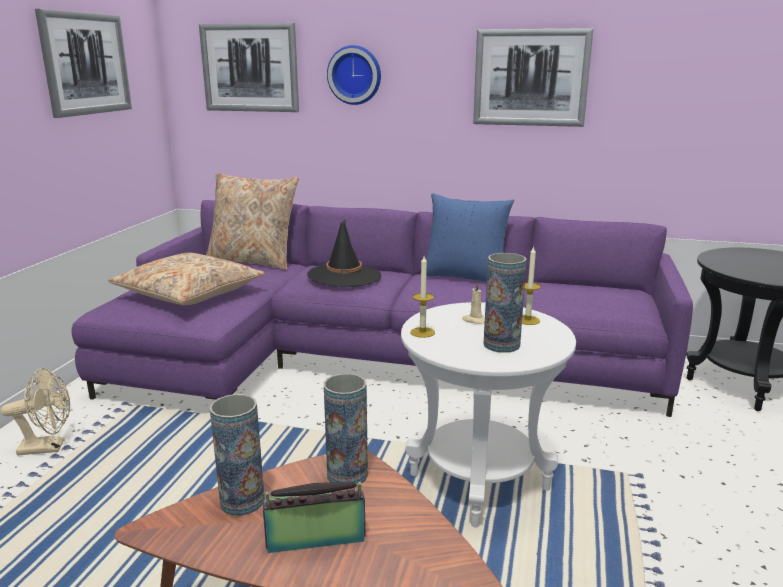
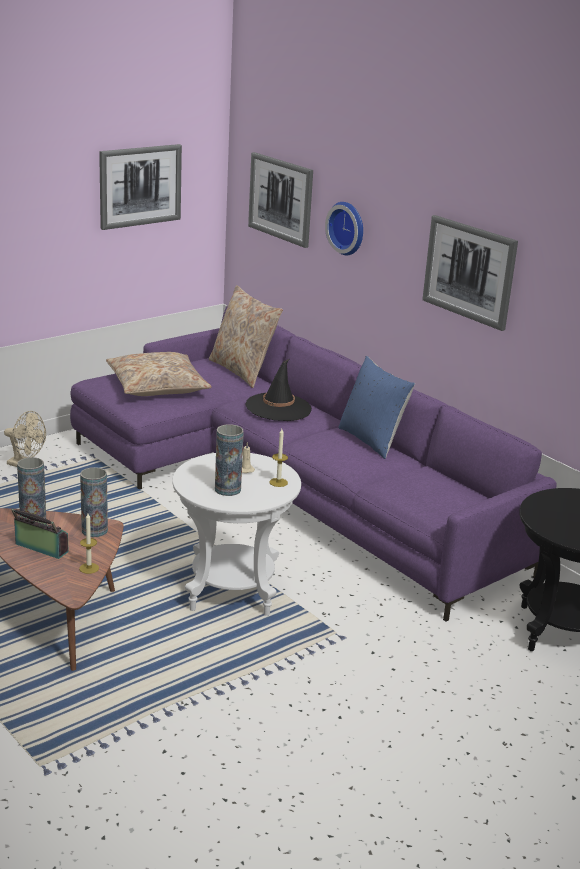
camera: 35 degrees right, 5 degrees up
candle [410,256,435,338] -> candle moved to [79,514,99,574]

